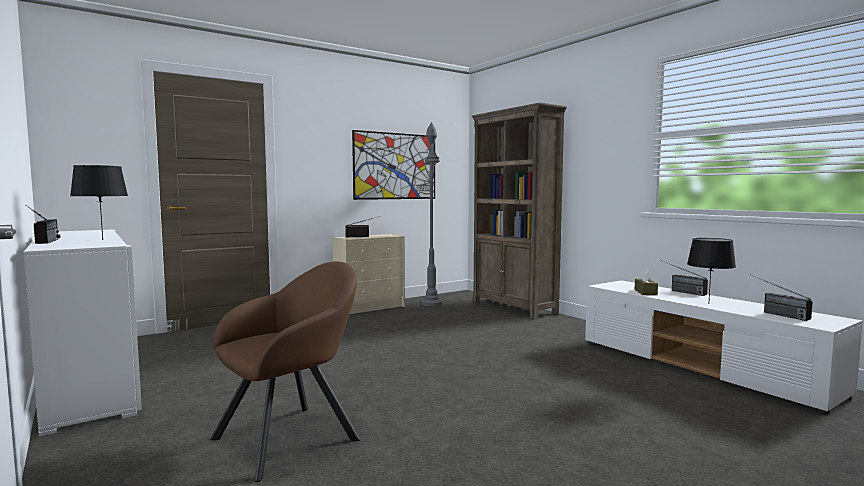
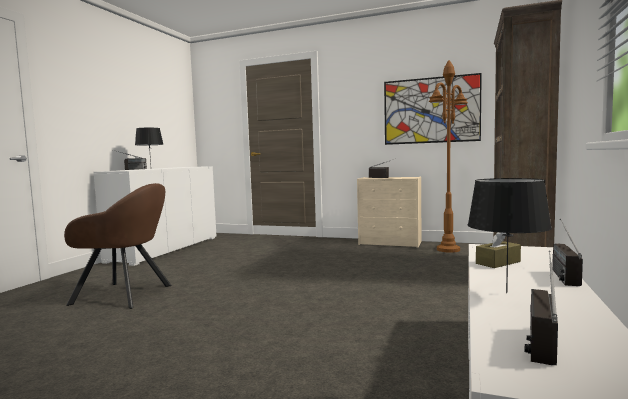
camera: 55 degrees right, 0 degrees up
grey floor lamp [421,122,442,306] -> brown floor lamp [429,60,468,253]

